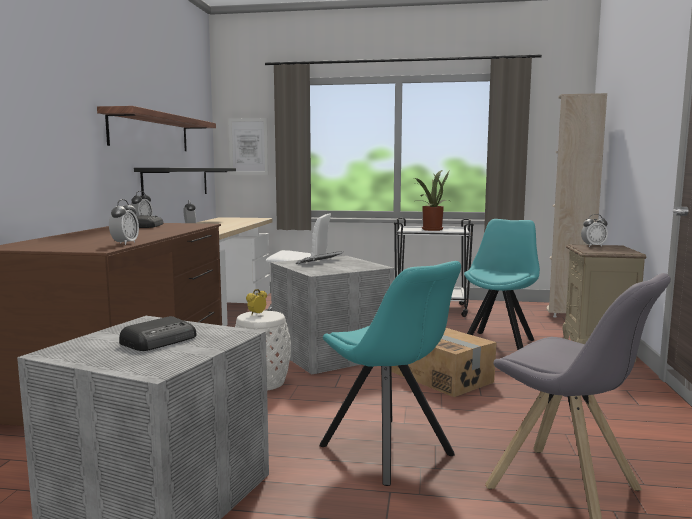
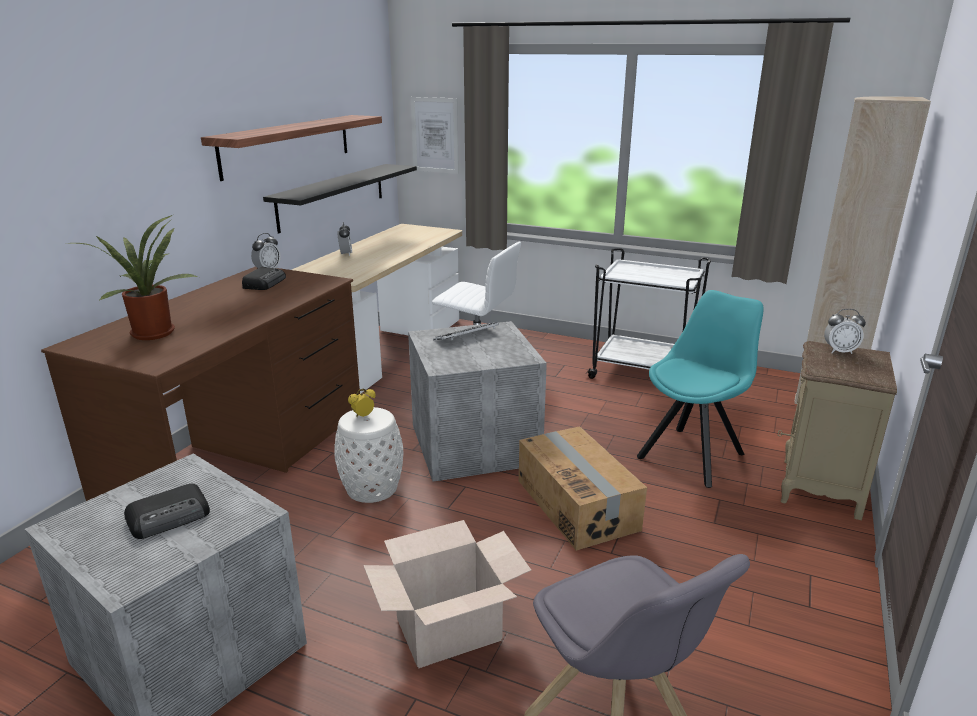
camera: 15 degrees right, 15 degrees up
alarm clock [109,199,139,245] -> none
turquoise chair [319,261,461,486] -> cardboard box [363,520,531,668]
potted plant [414,170,451,231] -> potted plant moved to [65,215,197,340]

